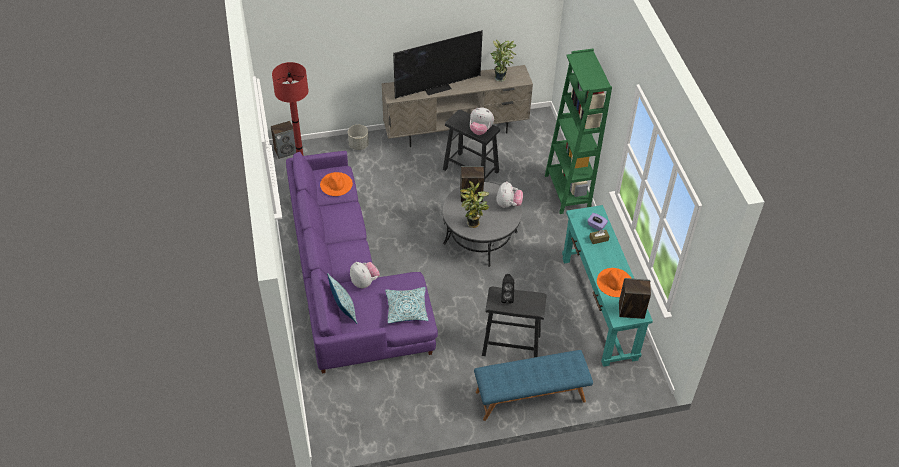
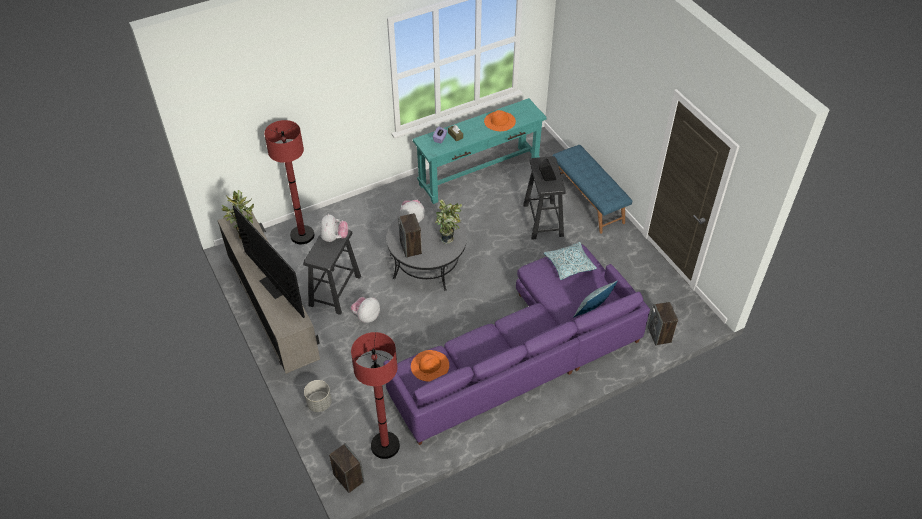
camera: 105 degrees left, 0 degrees up
plush toy [350,262,380,288] -> plush toy moved to [351,297,380,323]
green bookcase [545,49,612,214] -> none
speaker [619,278,651,319] -> speaker moved to [648,302,678,346]
none -> red floor lamp [264,120,314,244]

